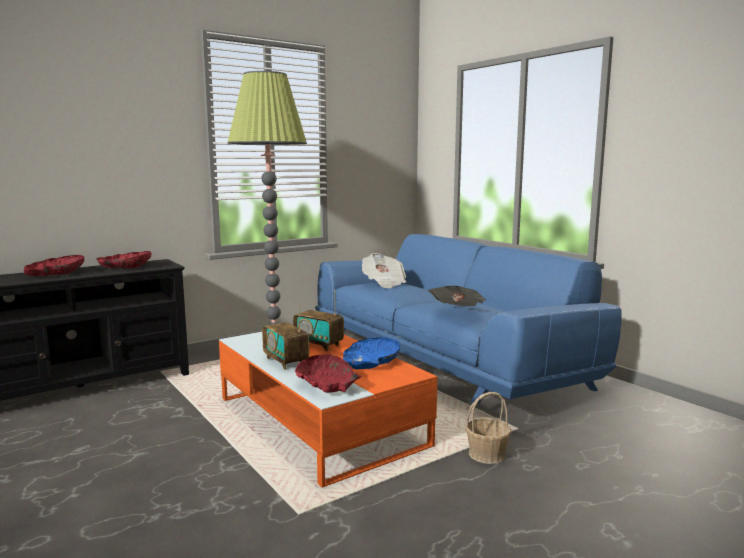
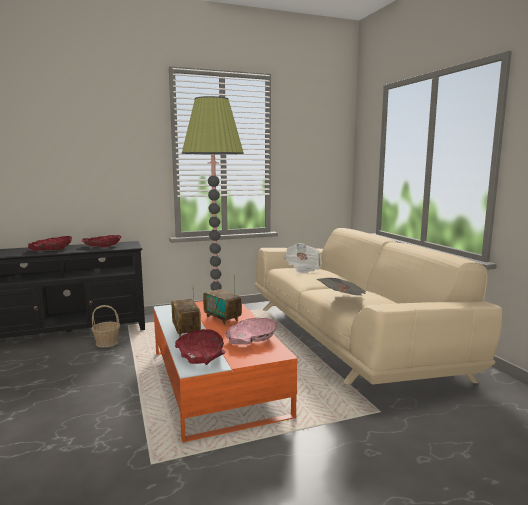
camera: 15 degrees right, 0 degrees up
blue sofa [315,234,621,405] -> beige sofa [255,228,502,385]
blue bowl [343,337,400,369] -> pink bowl [225,318,277,345]
basket [465,392,511,464] -> basket moved to [92,305,120,348]

